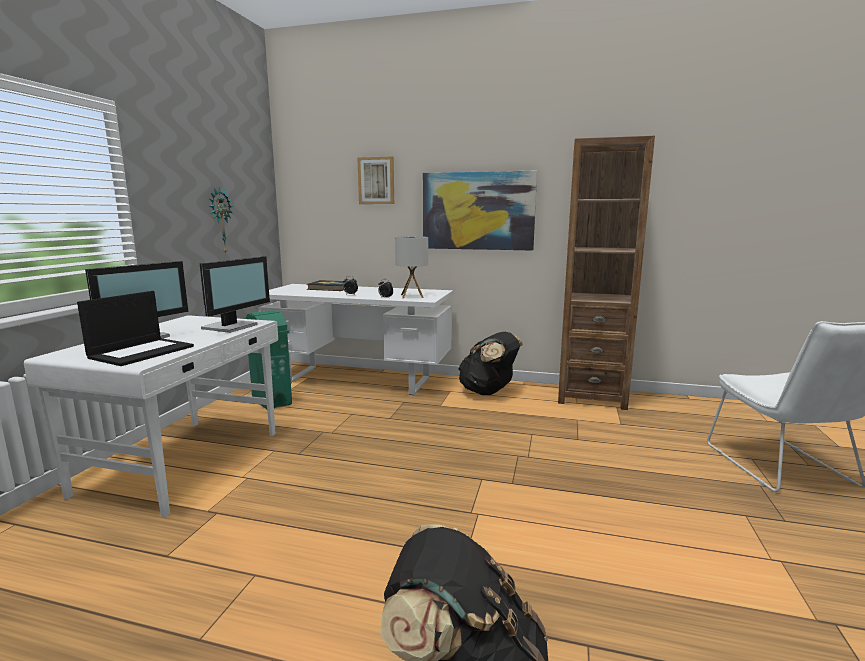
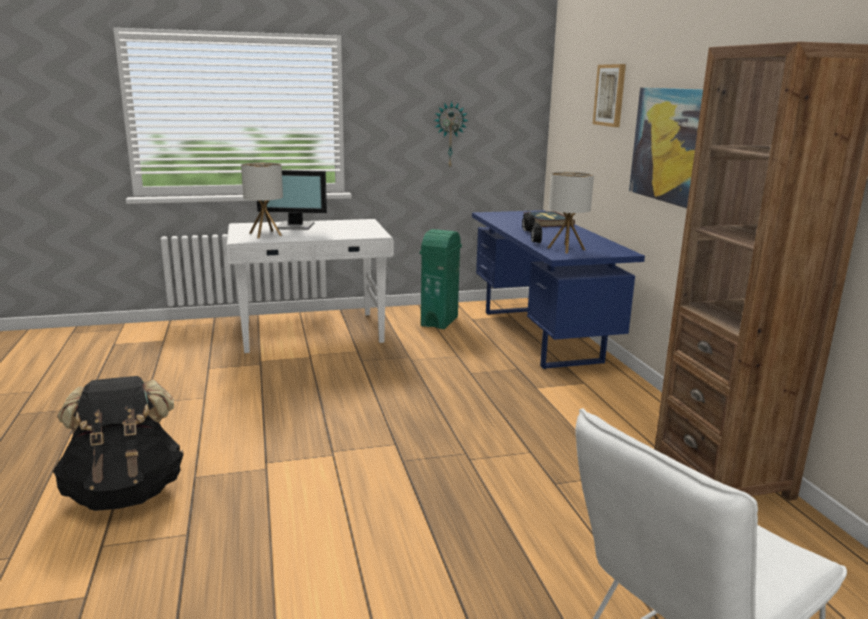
camera: 60 degrees right, 5 degrees up
laptop [77,291,194,366] -> table lamp [241,162,283,238]
monitor [200,256,270,333] -> none
white desk [258,284,453,395] -> blue desk [472,210,645,369]
black backpack [458,332,523,395] -> none

